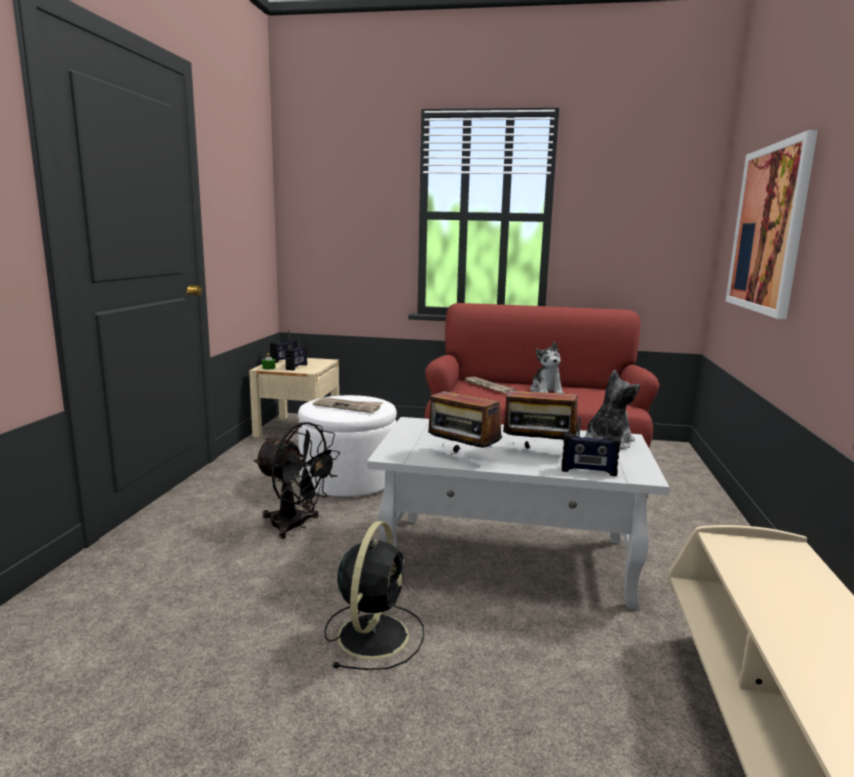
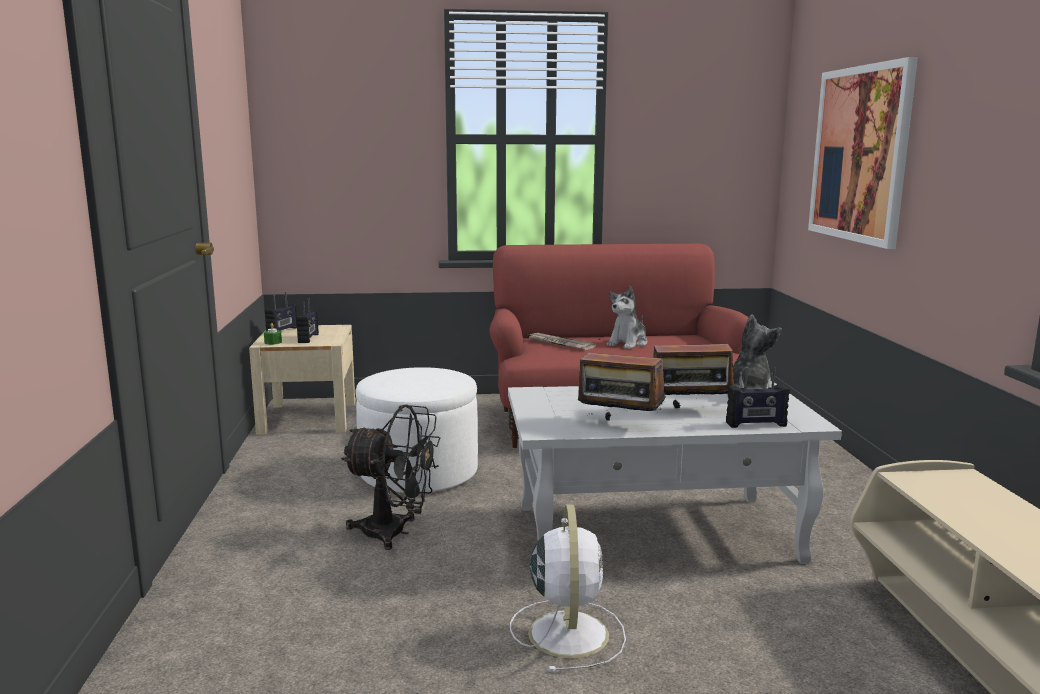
camera: 15 degrees left, 0 degrees up
newspaper [313,397,383,413] -> none
black fan [324,521,424,670] -> white fan [510,504,626,672]
plush toy [530,342,564,394] -> plush toy turned 60 degrees clockwise [607,286,647,349]

